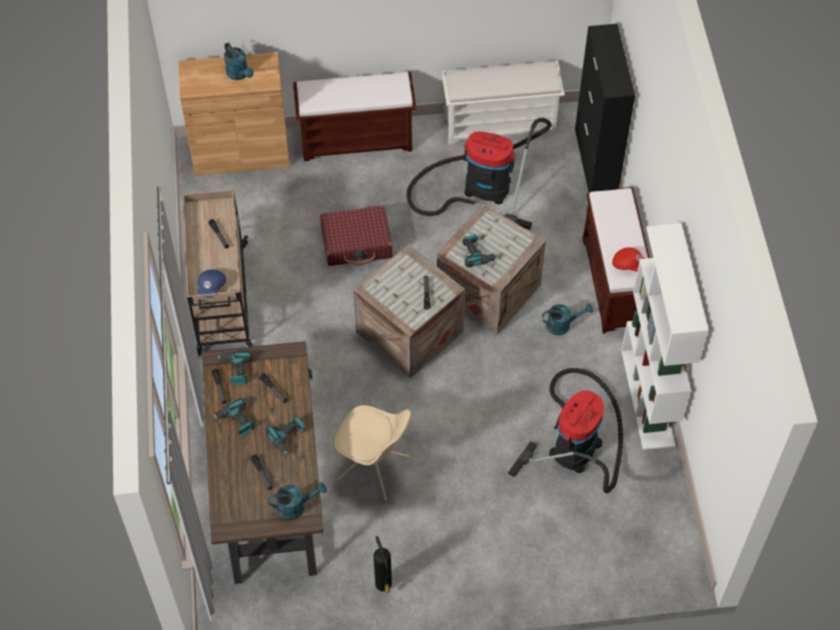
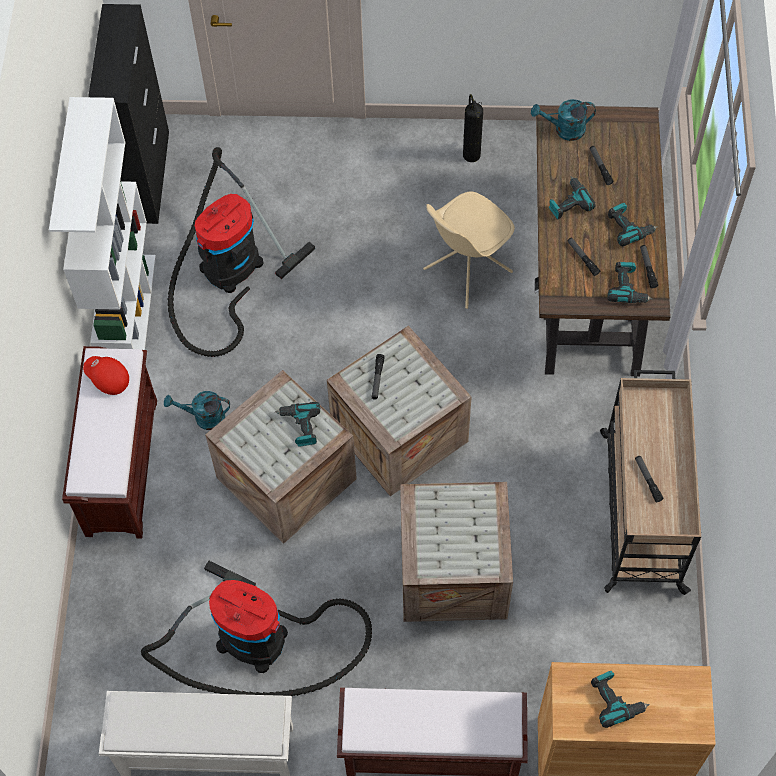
camera: 170 degrees left, 5 degrees up
blue cap [198,269,226,298] -> none
turquoise watering can [224,43,254,80] -> power drill [591,671,650,728]
red suitcase [320,205,392,266] -> crate [400,482,513,622]
beige chair [334,405,411,501] -> beige chair turned 75 degrees counterclockwise [423,192,515,309]
black cabinet [575,24,635,193] -> black cabinet moved to [88,4,169,224]

